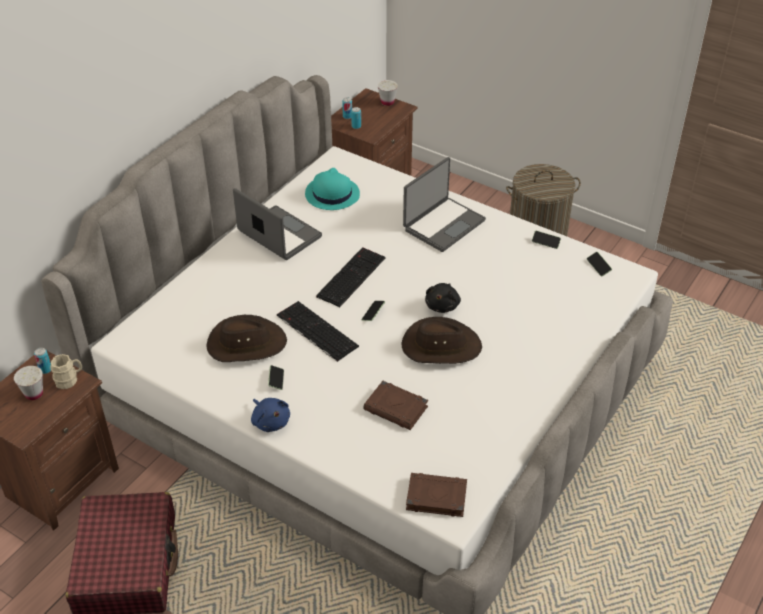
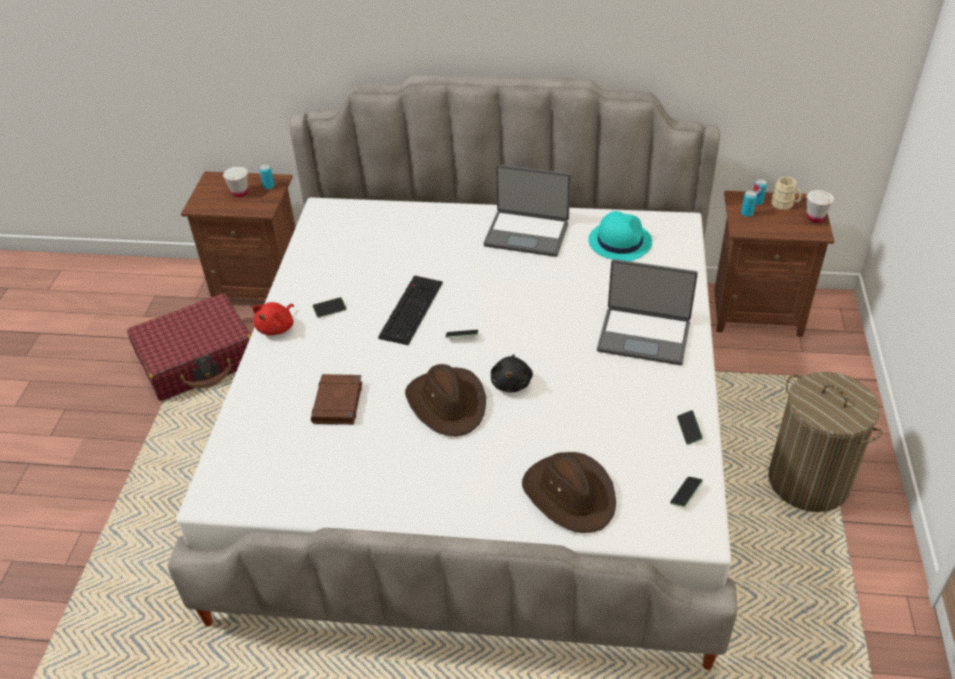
camera: 65 degrees right, 0 degrees up
beige mug [50,354,82,389] -> beige mug moved to [771,177,802,210]
brown hat [206,315,287,362] -> brown hat moved to [522,452,616,533]
laptop [233,188,322,260] -> laptop turned 90 degrees clockwise [484,165,571,257]
blue plush toy [251,398,290,432] -> red plush toy [253,302,294,335]
keyboard [316,247,386,307] -> none
brown book [406,473,467,517] -> none
black plush toy [425,283,461,313] -> black plush toy turned 75 degrees counterclockwise [491,355,533,392]

